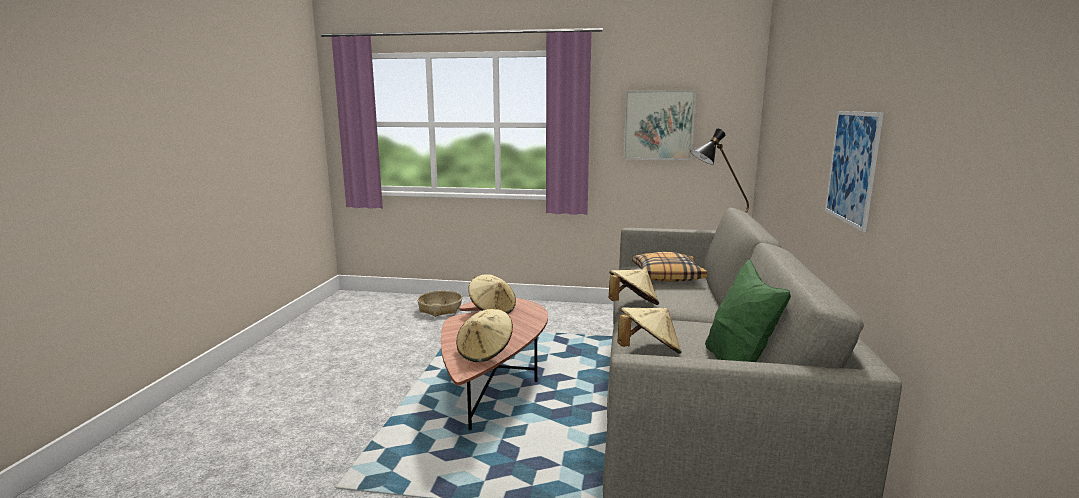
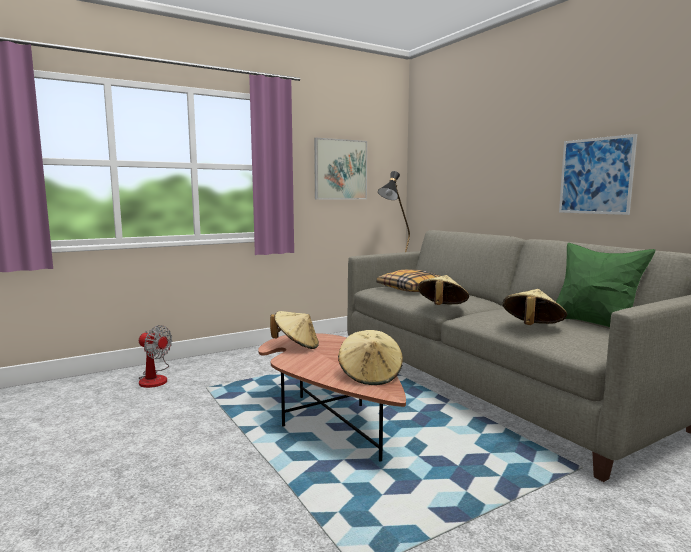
camera: 40 degrees left, 5 degrees down
basket [417,291,462,317] -> fan [139,325,172,388]

